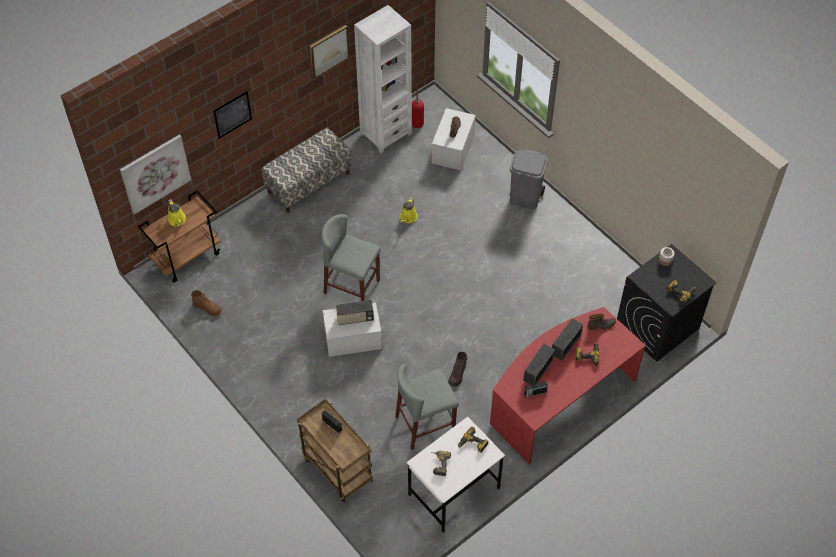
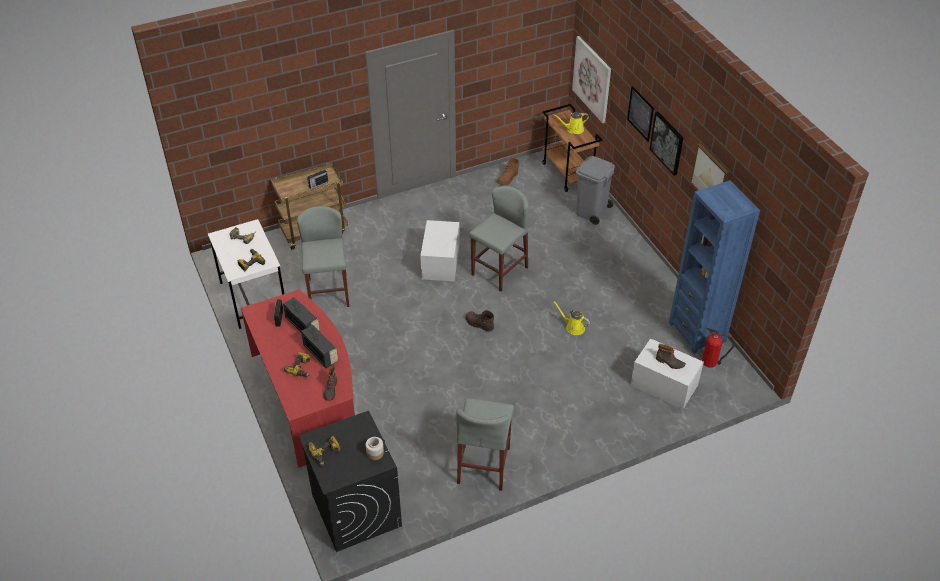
camera: 105 degrees right, 10 degrees down
bench [262,128,352,213] -> none
radio [336,300,374,325] -> none
white bookcase [354,5,412,153] -> blue bookcase [669,180,760,354]
brown boot [448,352,468,387] -> brown boot moved to [465,310,494,332]
grey trash can [510,149,548,210] -> grey trash can moved to [576,156,615,225]
none -> grey stool [456,398,514,491]
none -> picture [650,112,684,176]

